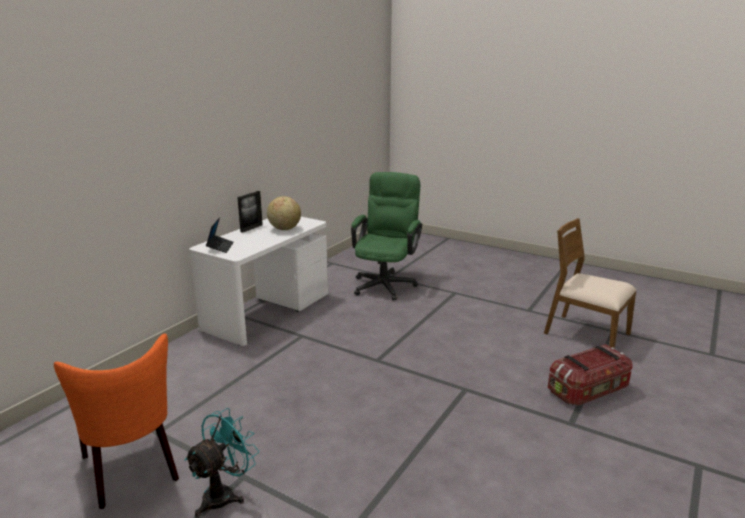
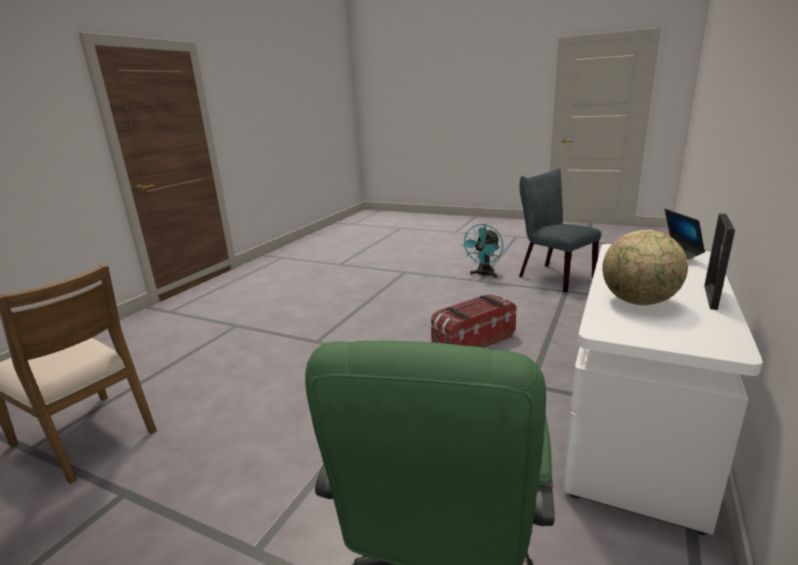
camera: 175 degrees right, 0 degrees up
orange chair [54,334,179,509] -> grey chair [519,168,601,292]
storage box [548,344,633,406] -> storage box moved to [431,295,517,348]

